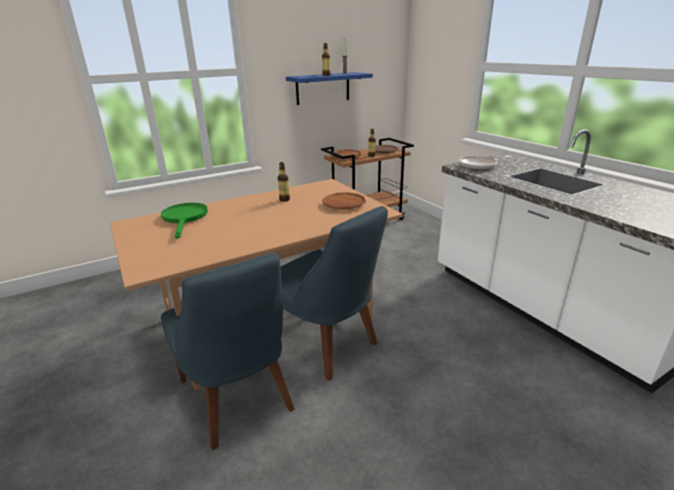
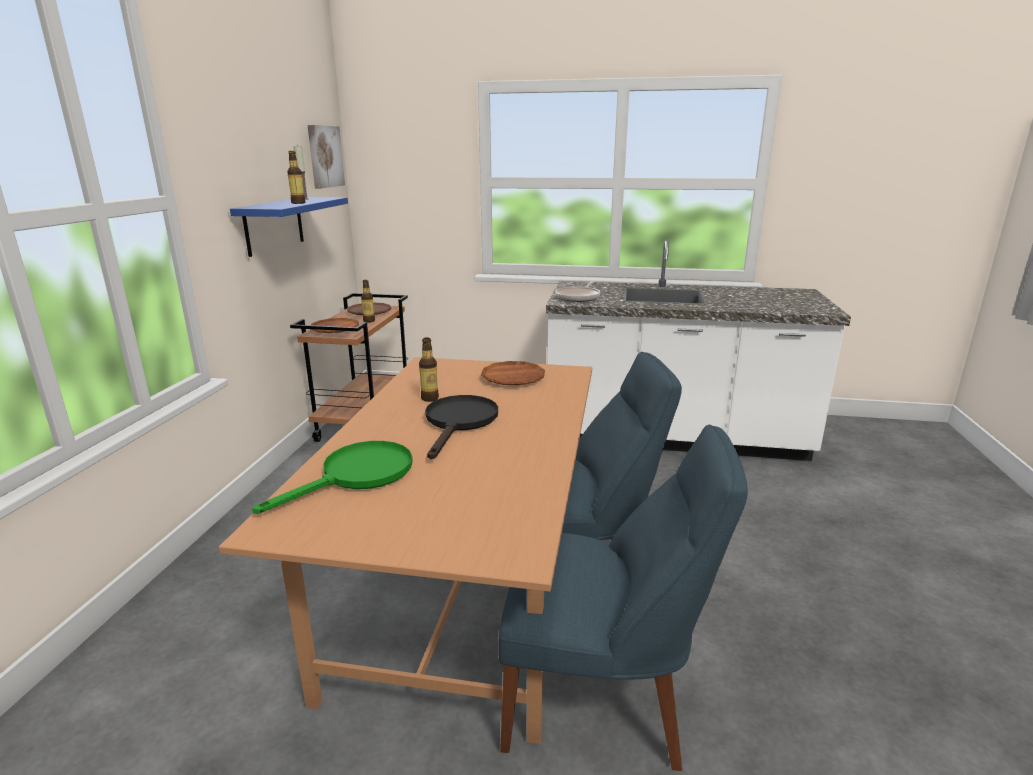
camera: 50 degrees left, 5 degrees down
green frying pan [161,203,208,239] -> green frying pan turned 105 degrees clockwise [252,441,413,514]
none -> picture [307,125,345,189]
none -> black frying pan [425,395,498,459]

